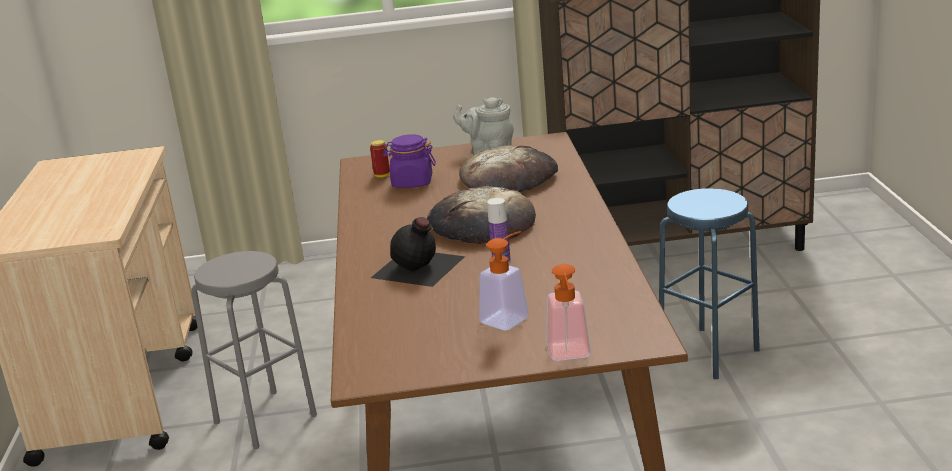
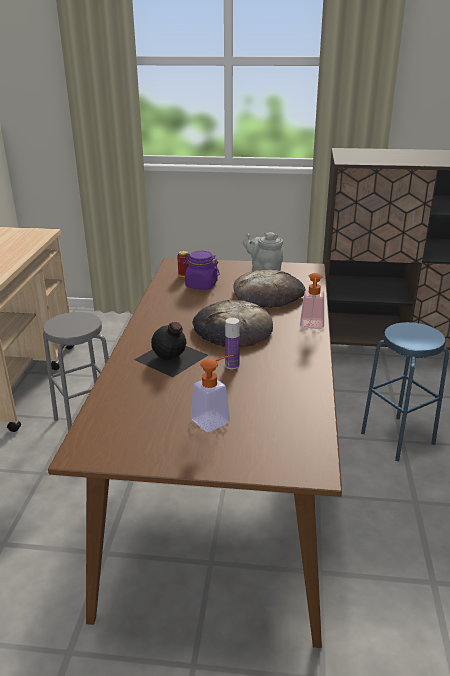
camera: 10 degrees right, 5 degrees up
soap dispenser [546,264,591,361] -> soap dispenser moved to [300,273,324,329]

